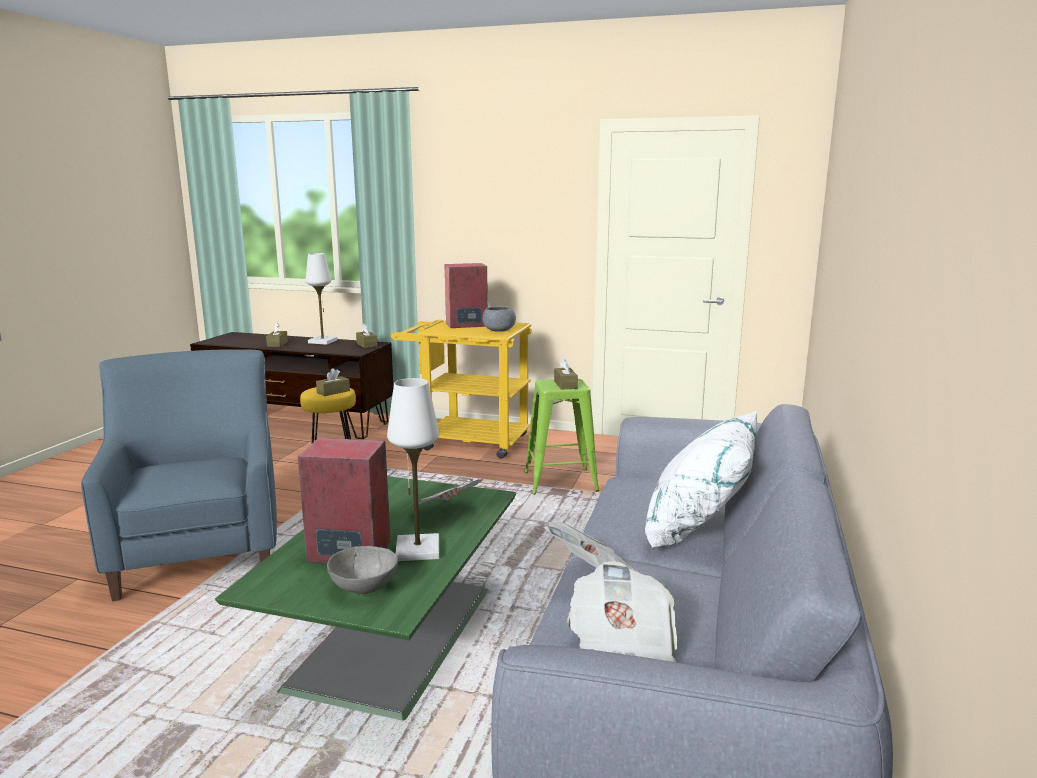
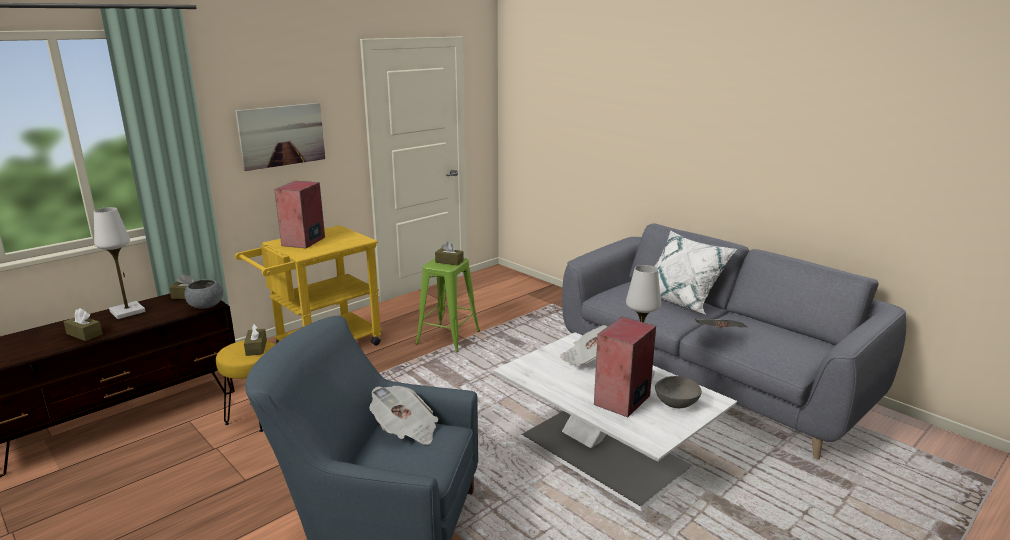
camera: 60 degrees left, 5 degrees up
green coffee table [215,476,516,721] -> white coffee table [493,332,737,511]
grey bowl [483,306,516,332] -> grey bowl moved to [184,279,223,309]
newspaper [567,561,677,662] -> newspaper moved to [369,386,438,445]
none -> picture [235,103,325,171]

